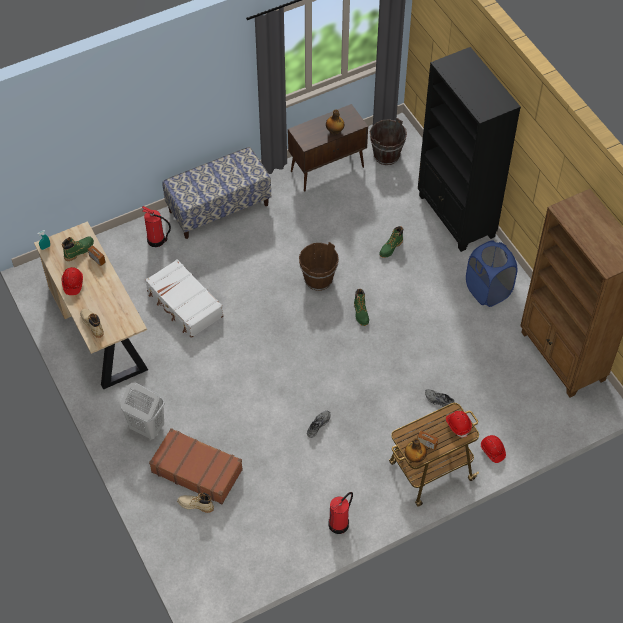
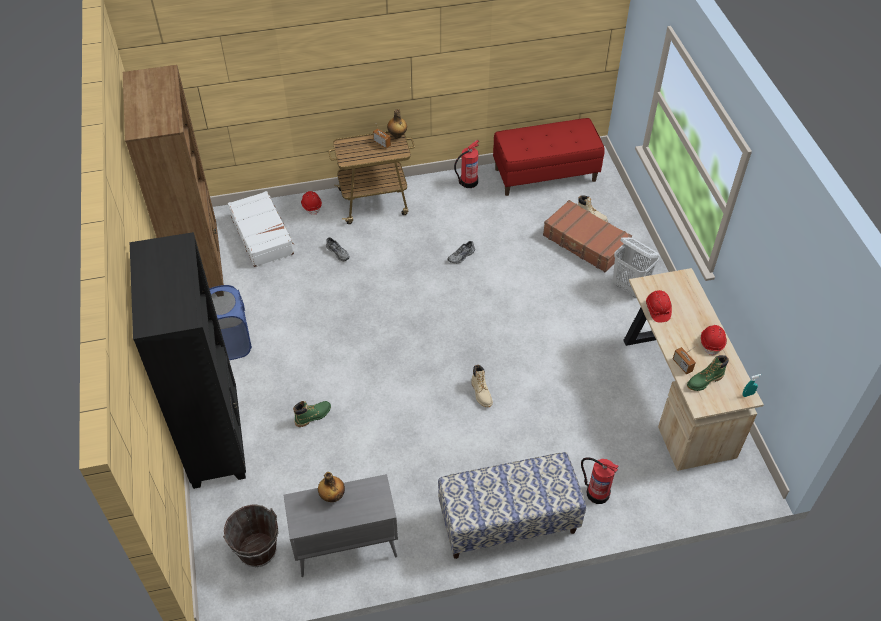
camera: 165 degrees left, 5 degrees down
beige boot [80,309,104,338] -> beige boot moved to [471,365,493,407]
white suitcase [145,259,223,338] -> white suitcase moved to [228,191,294,267]
brown cabinet [288,104,368,192] -> grey cabinet [284,474,398,577]
brown bucket [299,242,339,291] -> none
green boot [354,289,369,326] -> none
red hard hat [446,411,472,437] -> red hard hat moved to [646,290,672,322]
none -> red bench [493,118,605,196]

